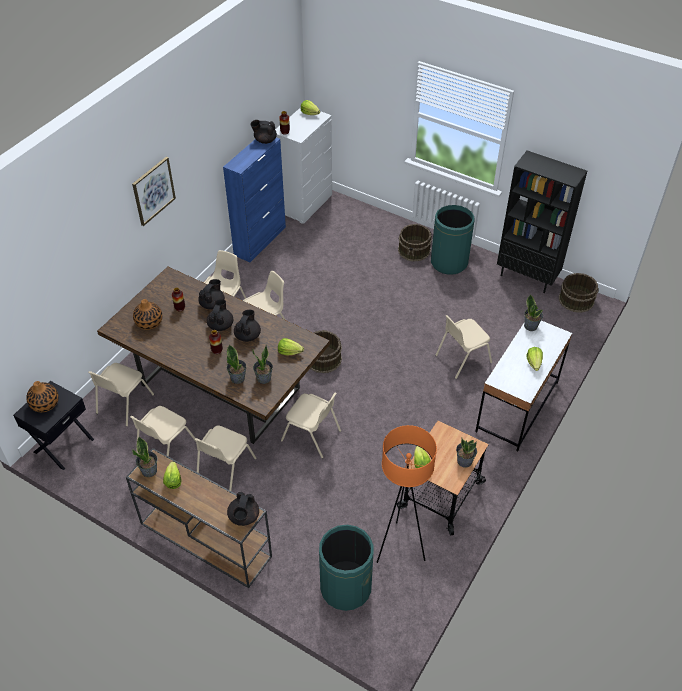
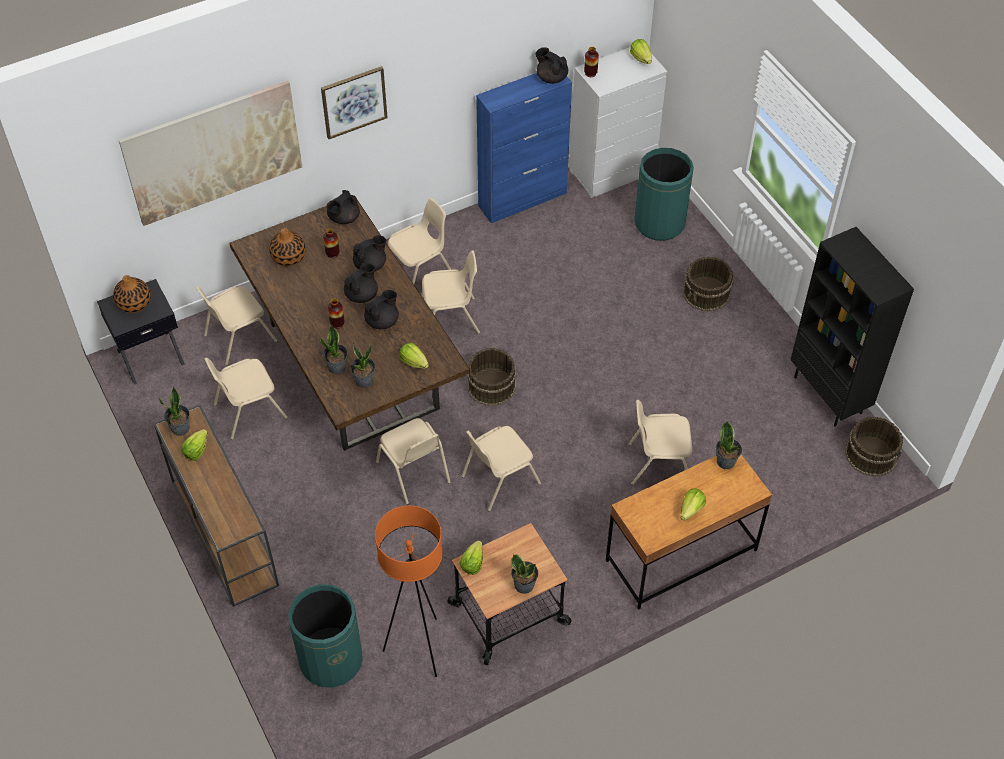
camera: 30 degrees right, 5 degrees up
beige chair [194,426,256,491] -> beige chair moved to [462,426,541,511]
black teapot [227,492,259,526] -> black teapot moved to [327,190,360,224]
green trash can [431,205,475,275] -> green trash can moved to [634,148,694,241]
white desk [475,321,572,452] -> brown desk [606,455,772,610]
none -> picture [119,81,302,226]

